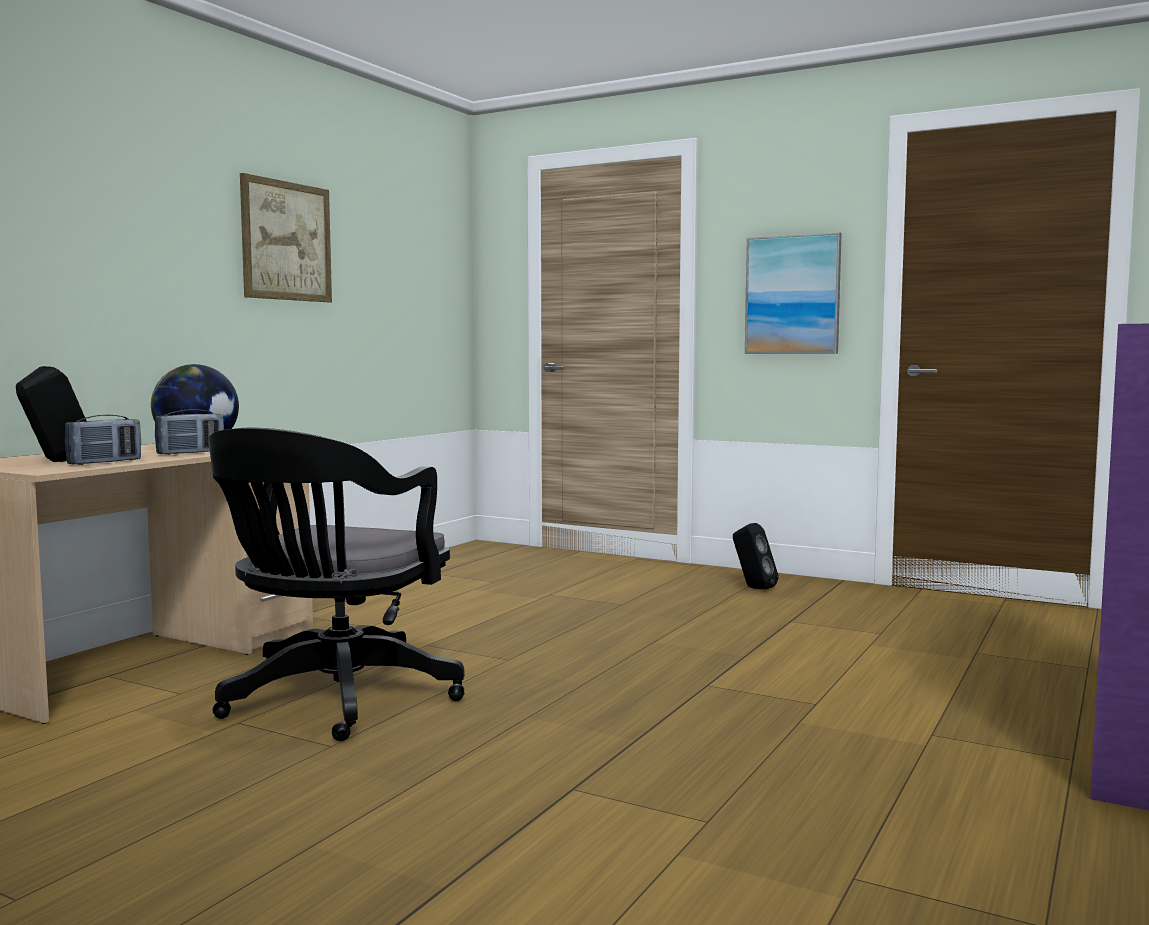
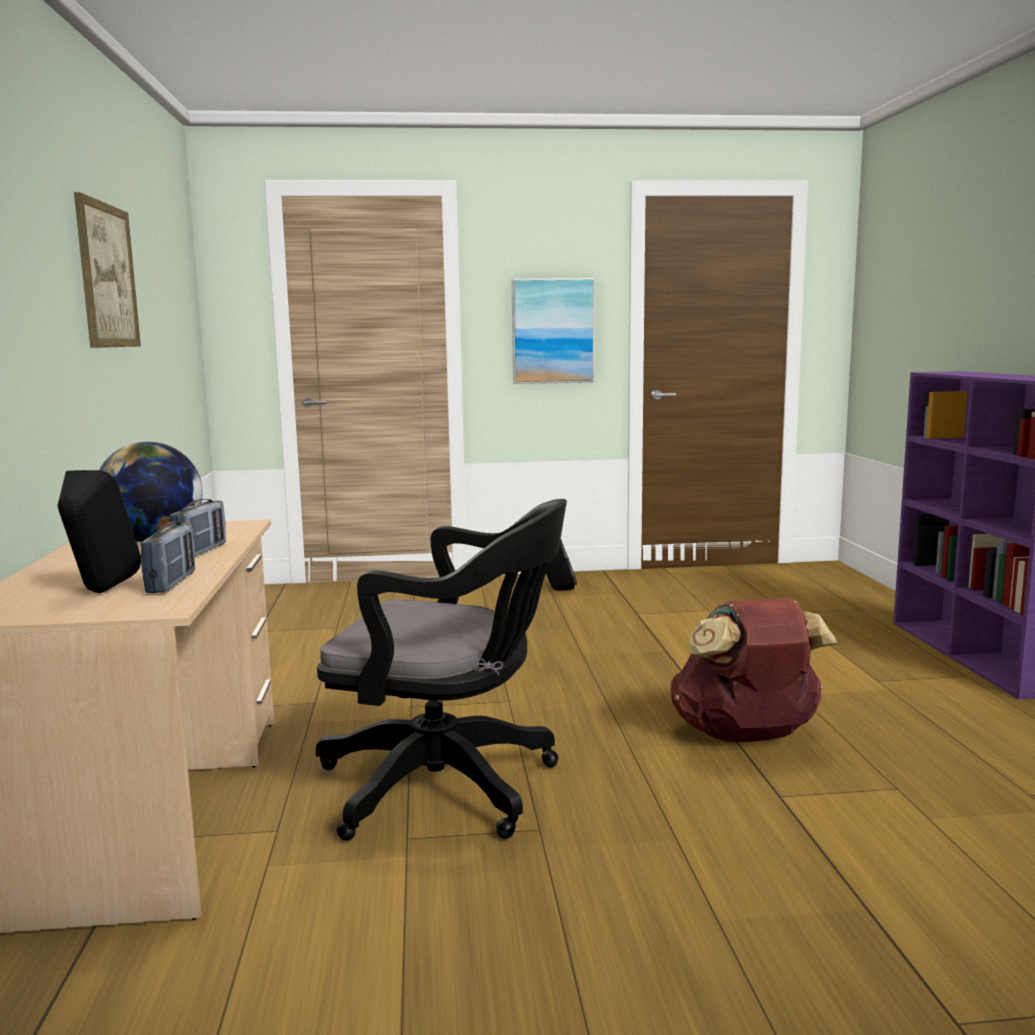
camera: 35 degrees left, 5 degrees up
black office chair [209,428,465,741] -> black office chair turned 60 degrees counterclockwise [316,499,567,841]
none -> brown backpack [670,598,838,742]

